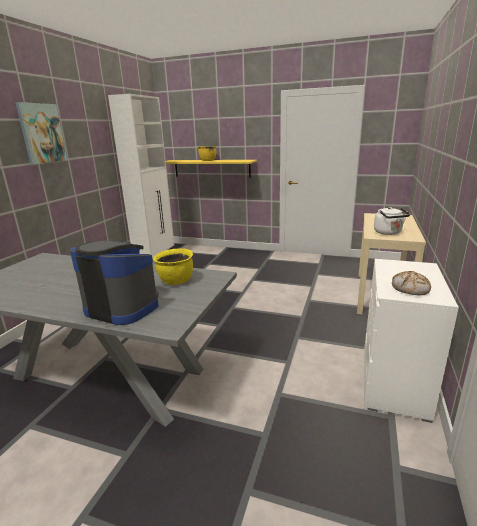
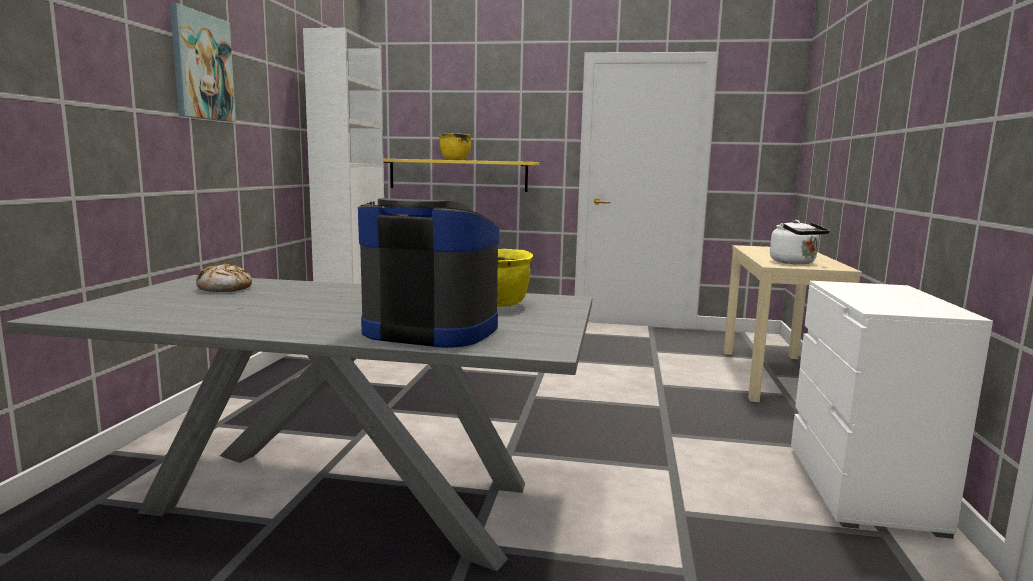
camera: 10 degrees left, 10 degrees down
bread [392,271,431,296] -> bread moved to [196,264,252,292]

